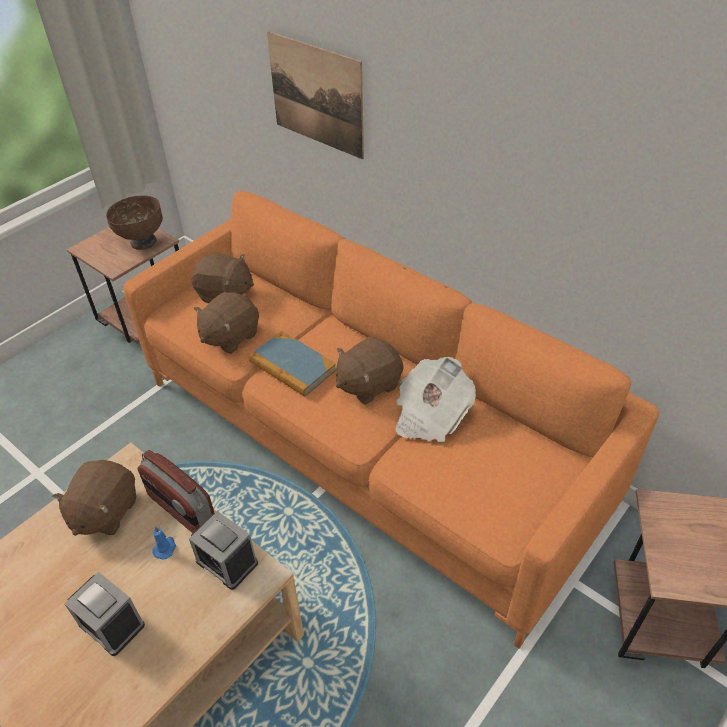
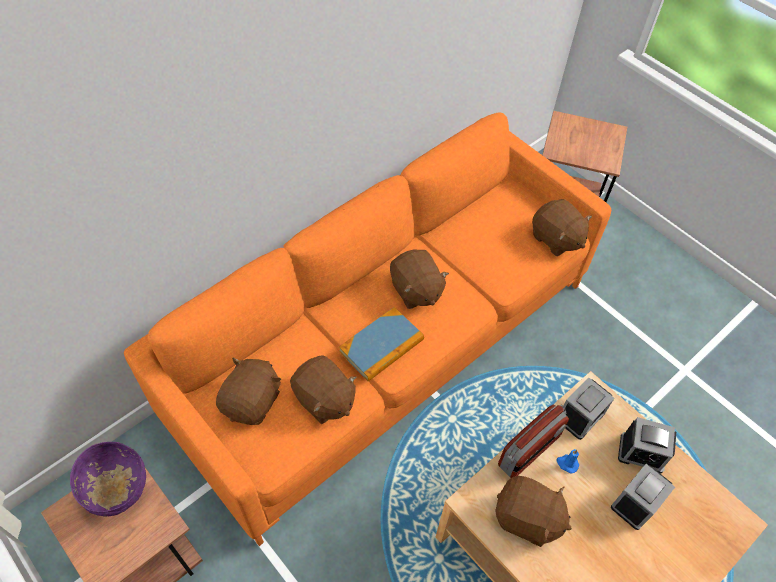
camera: 85 degrees left, 10 degrees up
brown bowl [106,195,163,250] -> purple bowl [70,442,146,517]
picture [267,31,364,159] -> none
newspaper [395,357,476,443] -> none
none -> brown plush toy [532,199,592,256]
none -> alarm clock [618,417,676,473]

